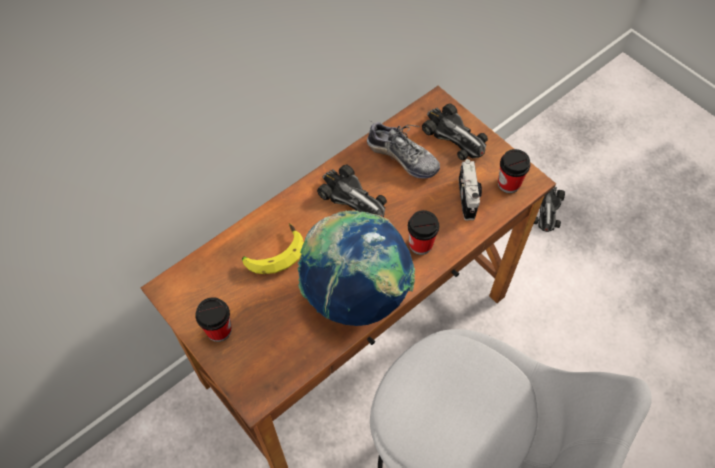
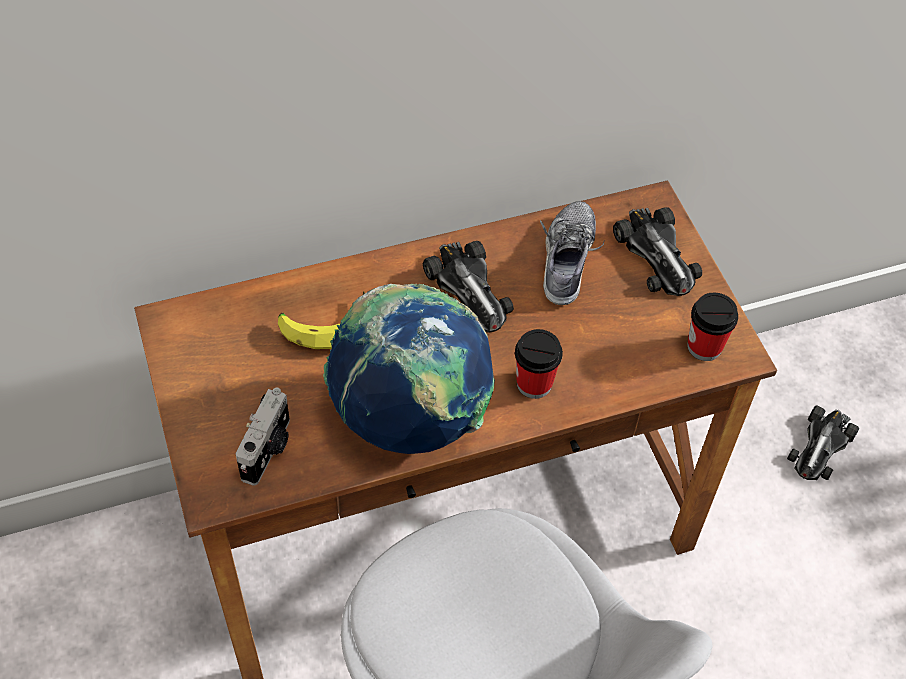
camera: 20 degrees right, 5 degrees down
cup [195,297,232,342] -> none
shoe [367,122,440,178] -> shoe turned 135 degrees counterclockwise [540,201,604,305]
camera [459,159,482,220] -> camera moved to [236,387,290,485]

